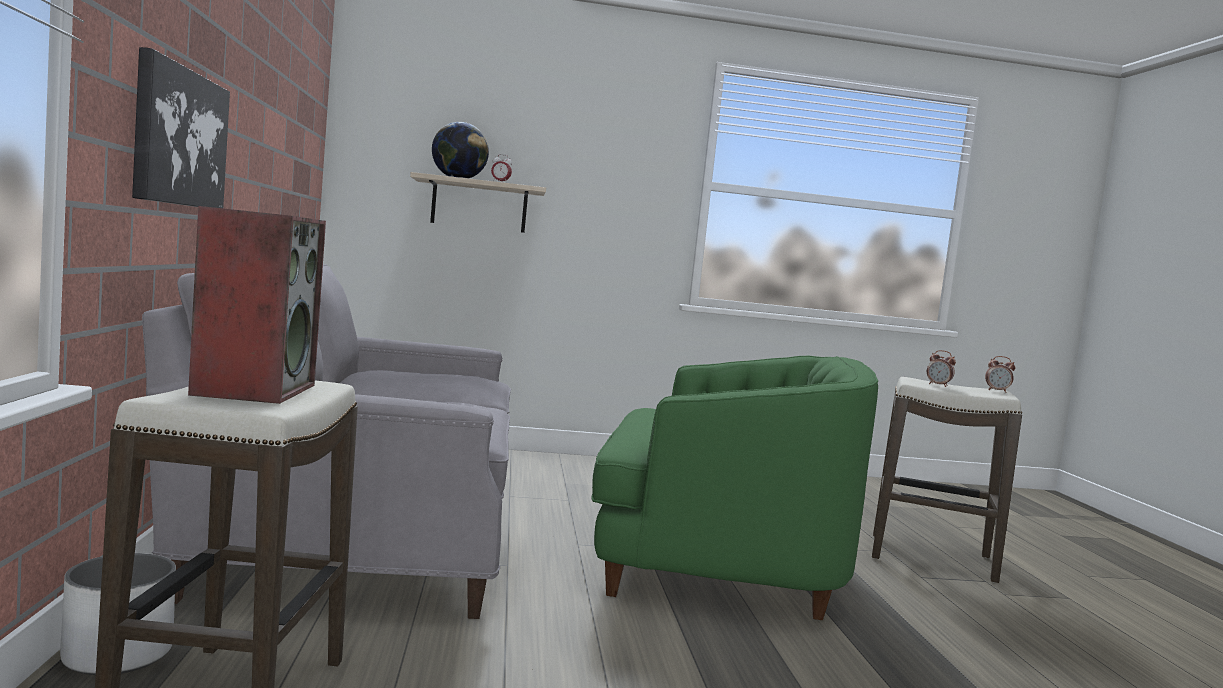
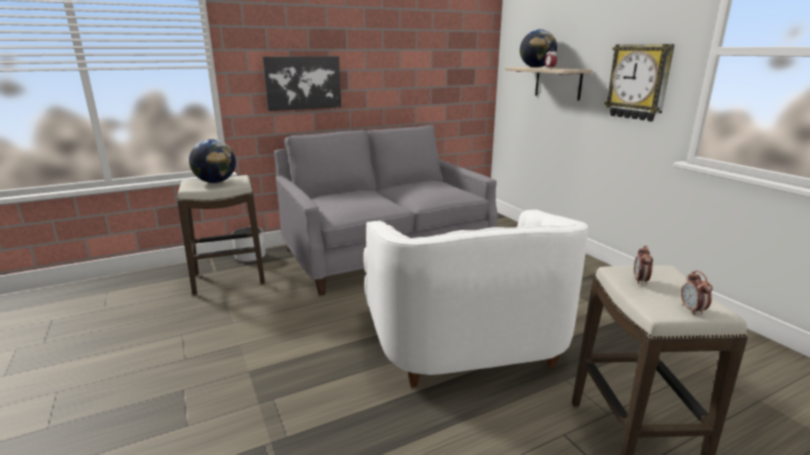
camera: 70 degrees right, 15 degrees up
speaker [188,206,326,404] -> globe [189,139,236,183]
green armchair [591,356,878,620] -> white armchair [363,210,588,388]
none -> wall clock [605,44,675,121]

